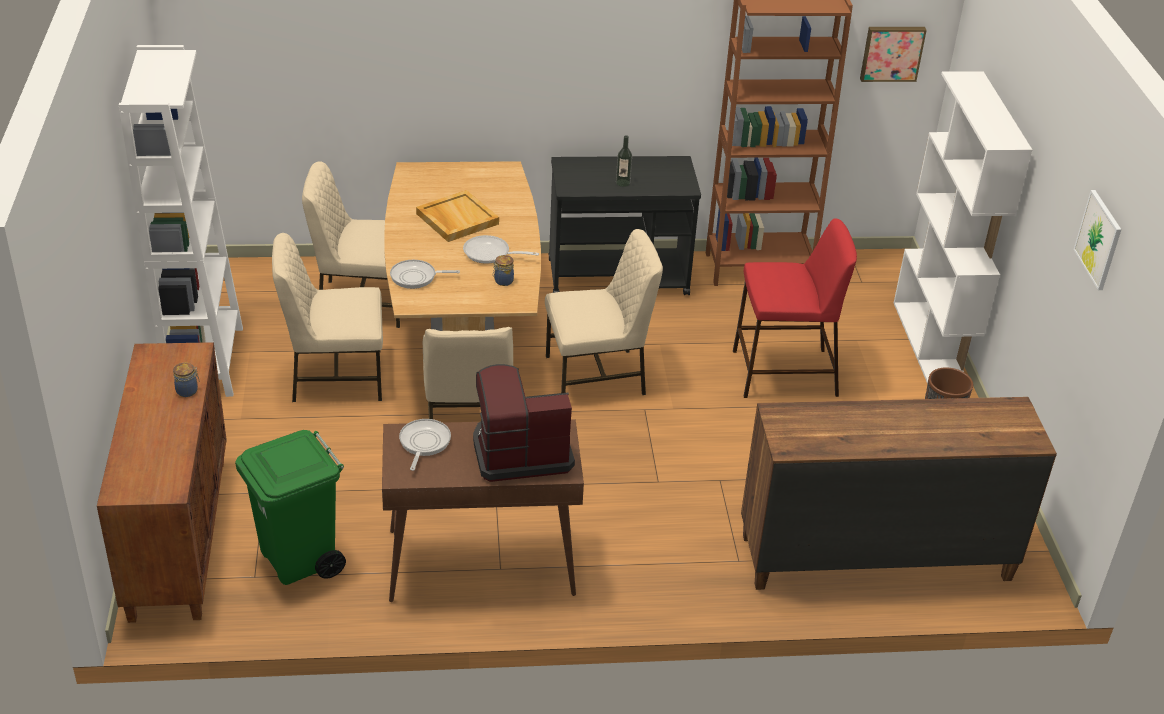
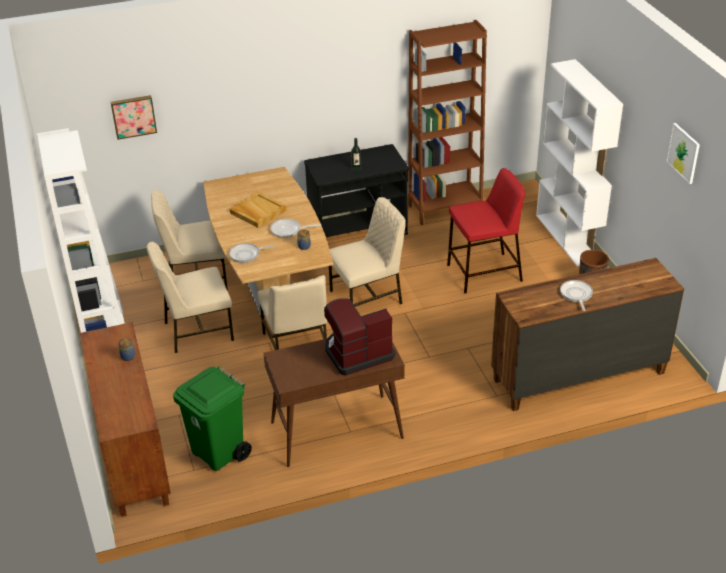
camera: 10 degrees left, 0 degrees up
frying pan [399,419,451,471] -> frying pan moved to [560,280,593,311]
picture [860,27,927,82] -> picture moved to [111,95,157,140]

